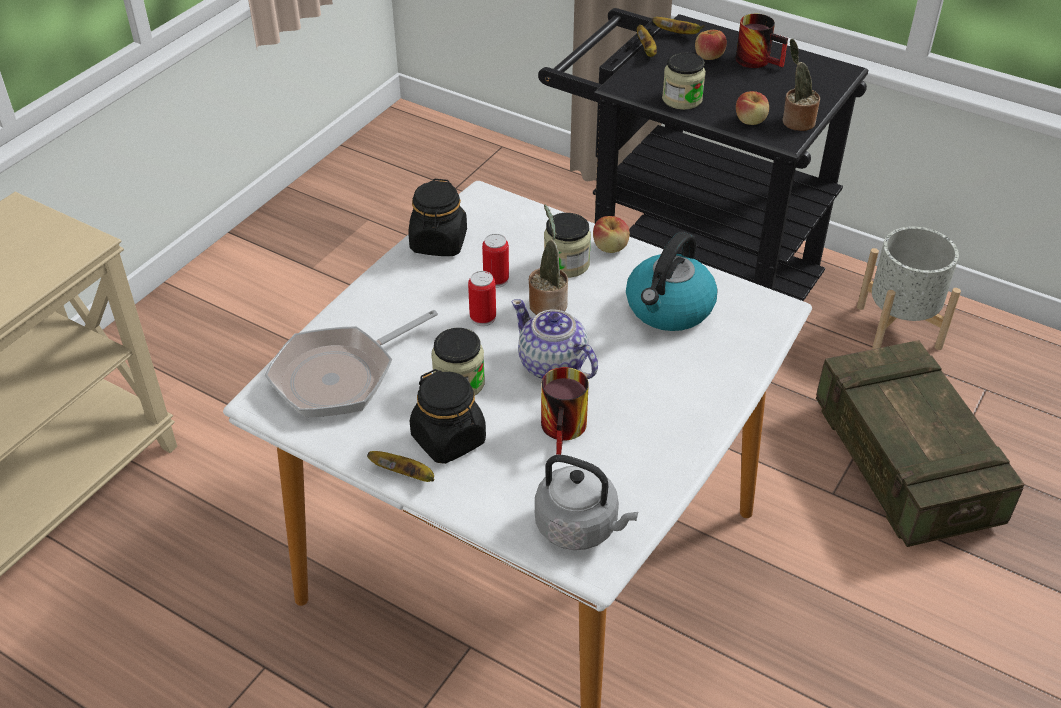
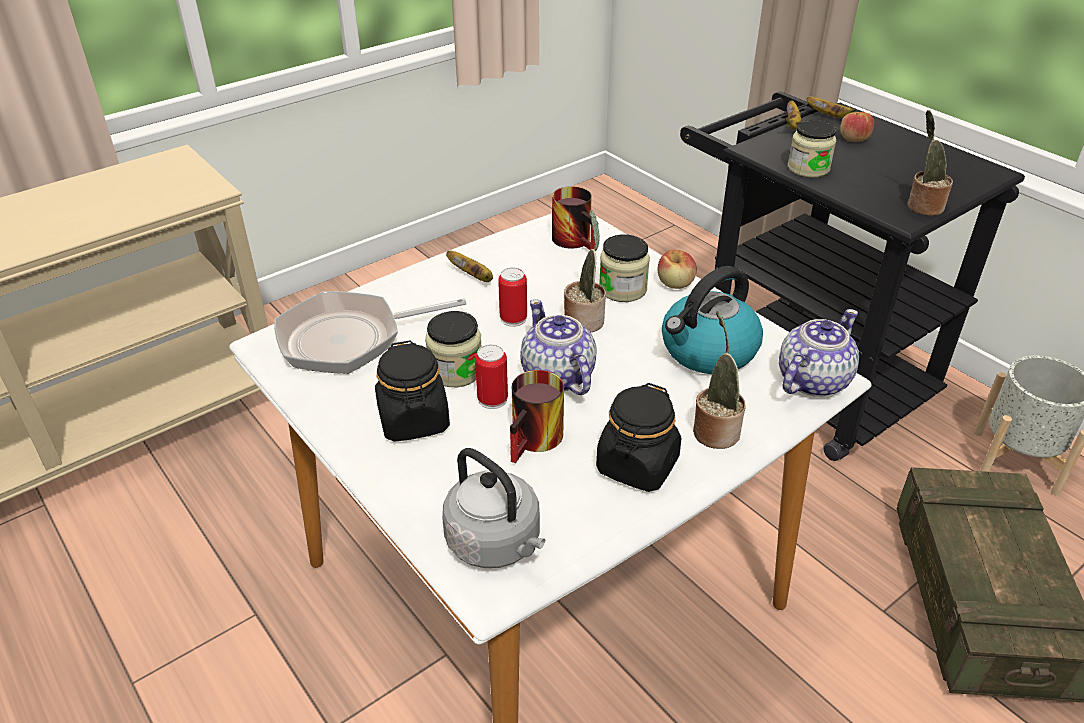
camera: 20 degrees right, 5 degrees down
banana [367,451,434,482] -> banana moved to [446,251,493,282]
black jar [409,179,467,256] -> black jar moved to [596,383,682,492]
can [482,234,509,288] -> can moved to [475,344,508,409]
mug [736,14,788,68] -> mug moved to [552,186,595,250]
apple [736,91,769,125] -> none
none -> potted plant [693,311,746,449]
none -> teapot [779,309,859,397]

